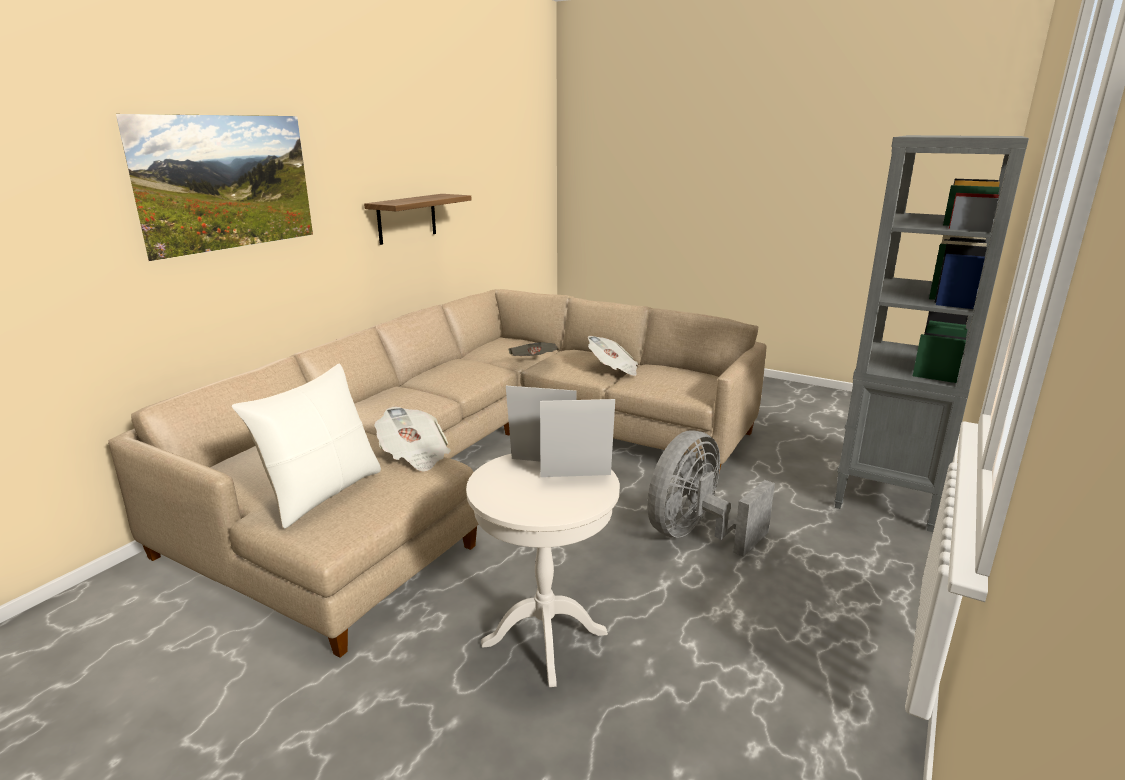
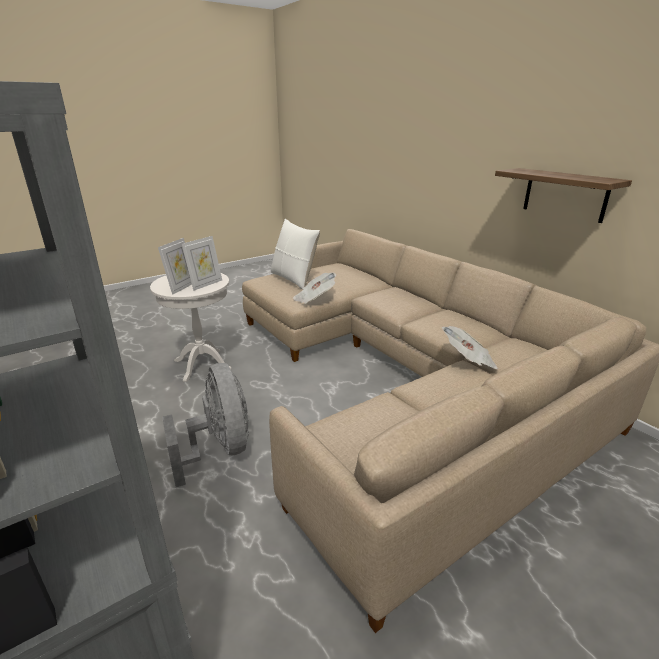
camera: 115 degrees right, 5 degrees up
picture [116,114,313,261] -> none
newspaper [588,336,638,376] -> none

